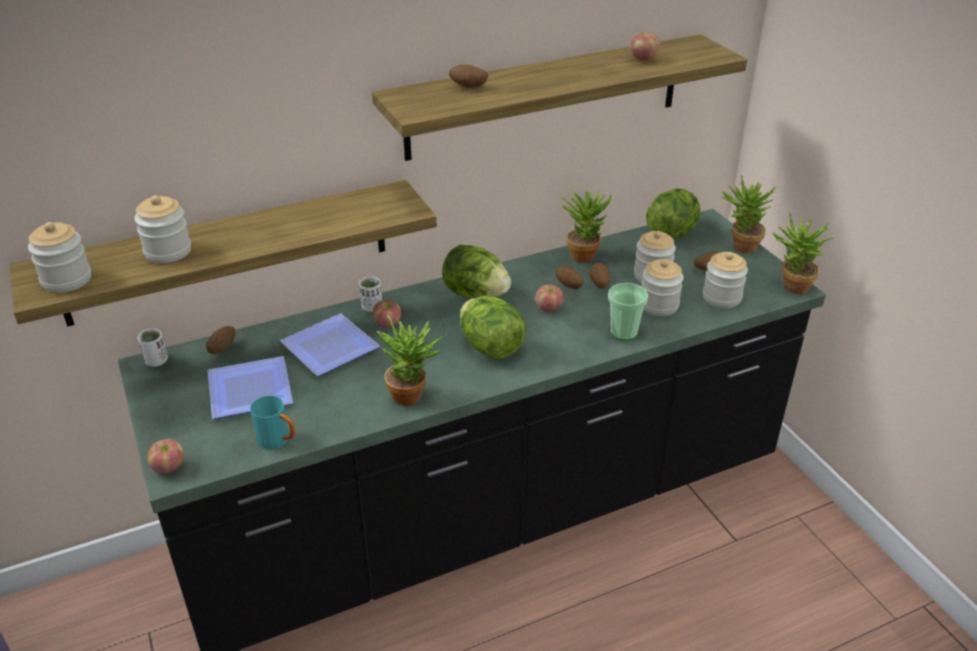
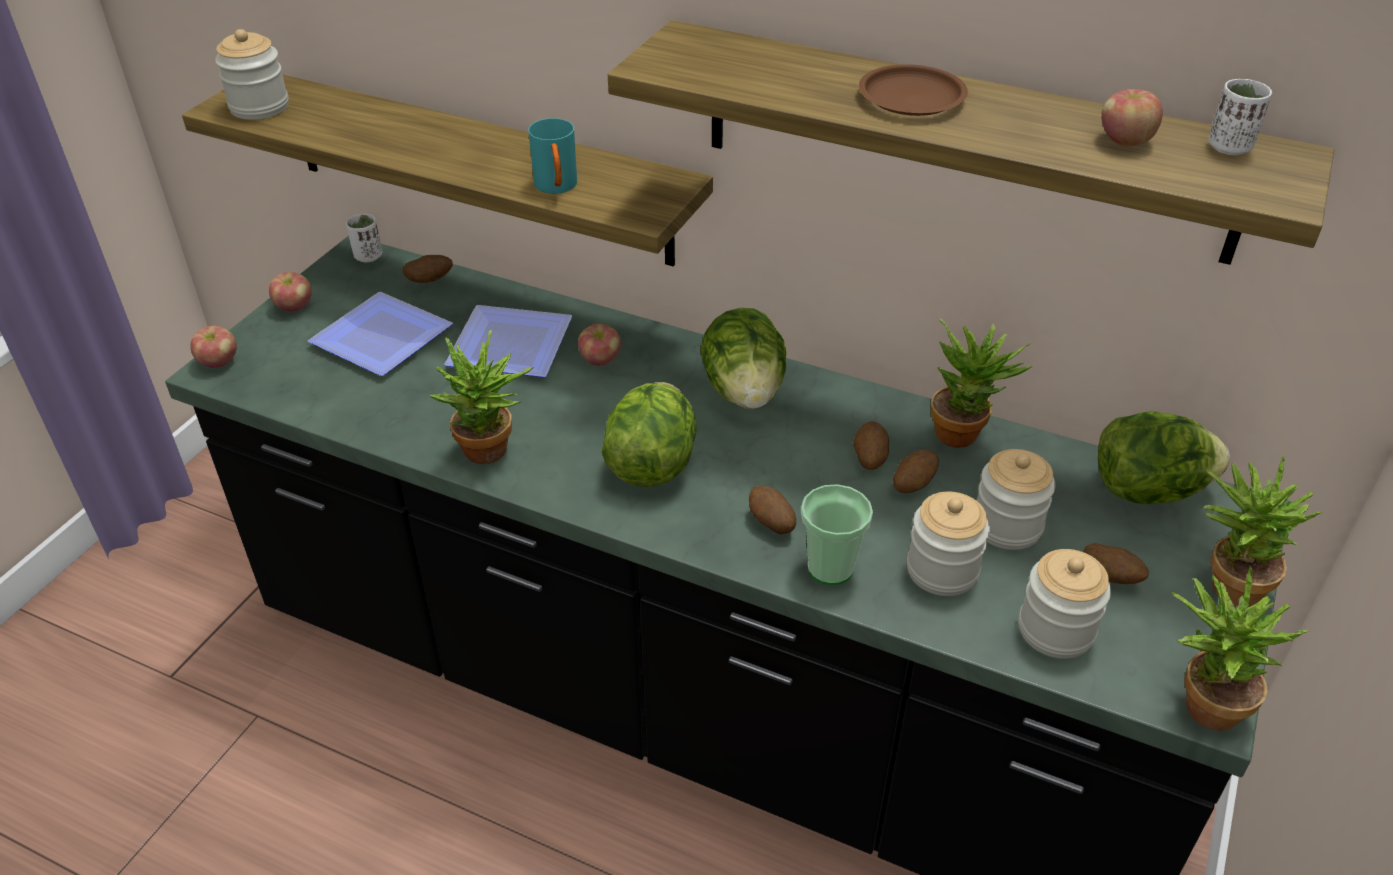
camera: 50 degrees right, 5 degrees up
jar [134,195,191,263] -> none
turquoise mug [250,395,295,449] -> turquoise mug moved to [528,118,577,194]
white cup [359,276,382,312] -> white cup moved to [1208,79,1272,155]
potato [449,64,488,88] -> potato moved to [749,486,796,534]
apple [535,284,563,312] -> apple moved to [269,272,312,312]
none -> brown plate [859,64,968,116]

